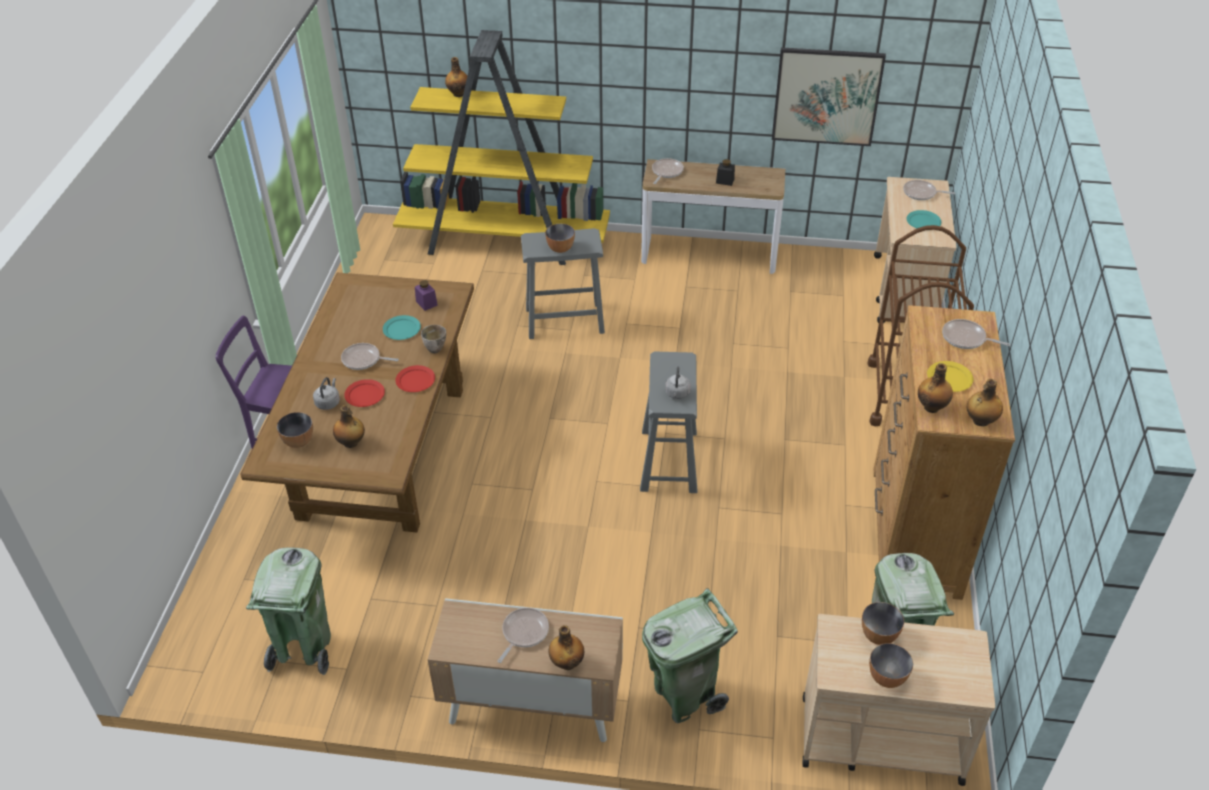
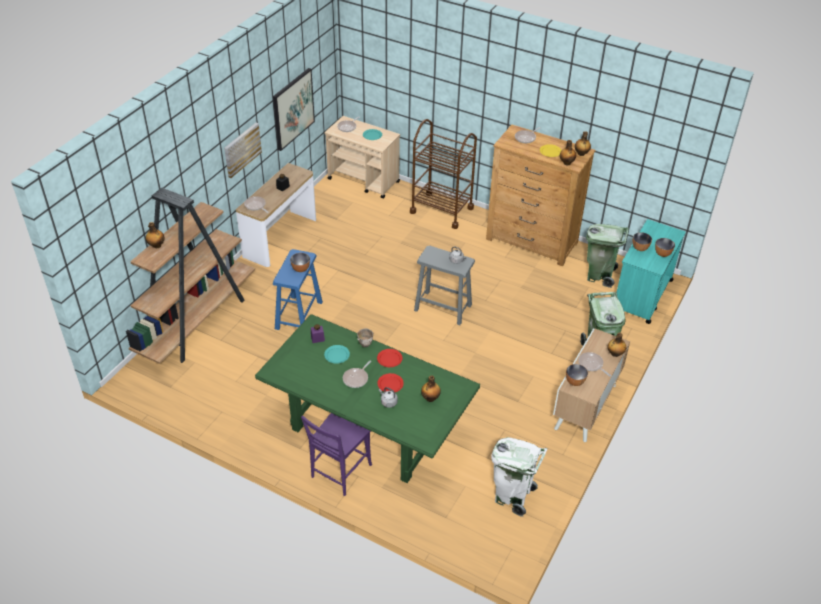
camera: 70 degrees left, 0 degrees up
brown dining table [240,273,474,533] -> green dining table [255,314,480,483]
green trash can [246,548,331,675] -> white trash can [491,437,548,517]
bowl [277,412,313,448] -> bowl moved to [566,364,588,386]
yellow bookcase [393,30,610,265] -> brown bookcase [126,188,255,364]
grey stool [521,228,605,339] -> blue stool [273,249,323,330]
beige cart [802,614,995,786] -> turquoise cart [616,219,686,324]
none -> picture [224,123,262,178]

